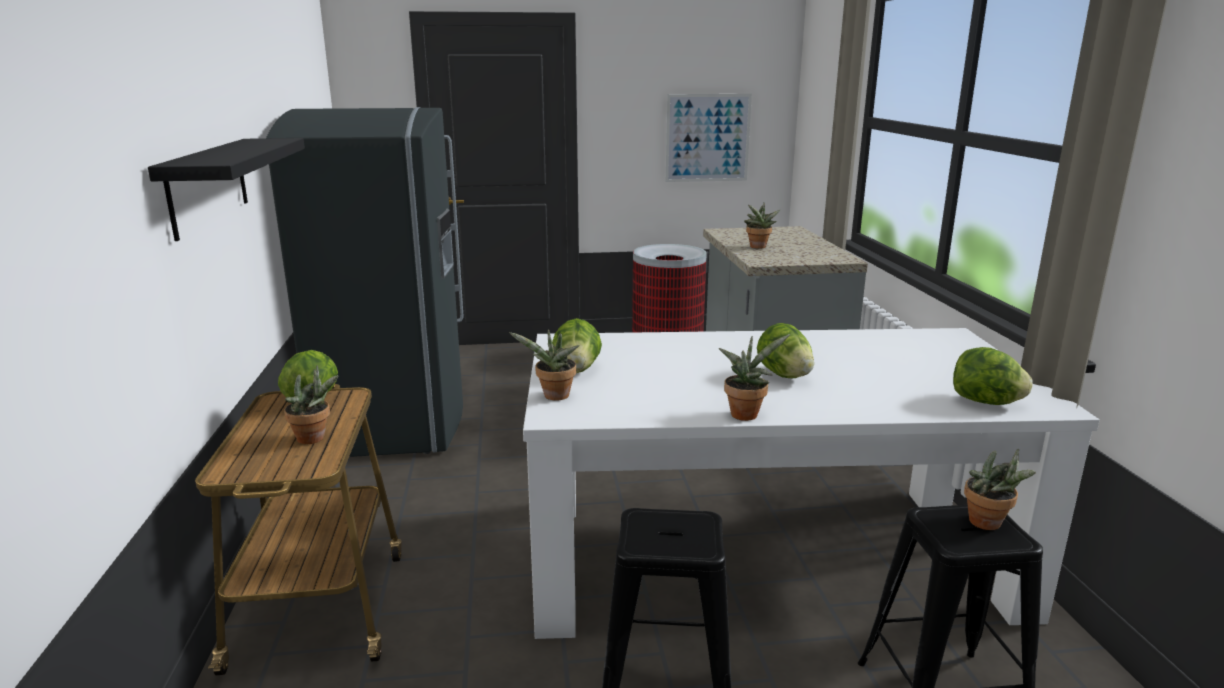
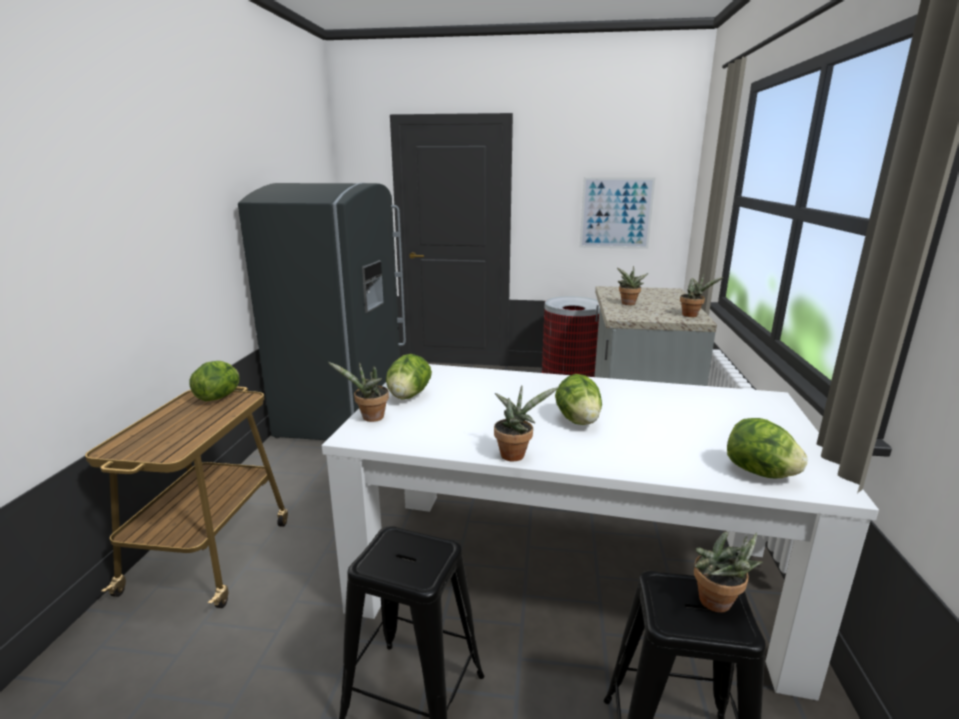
camera: 15 degrees right, 0 degrees up
black shelf [148,138,305,241] -> none
potted plant [284,365,338,444] -> potted plant moved to [680,274,723,317]

